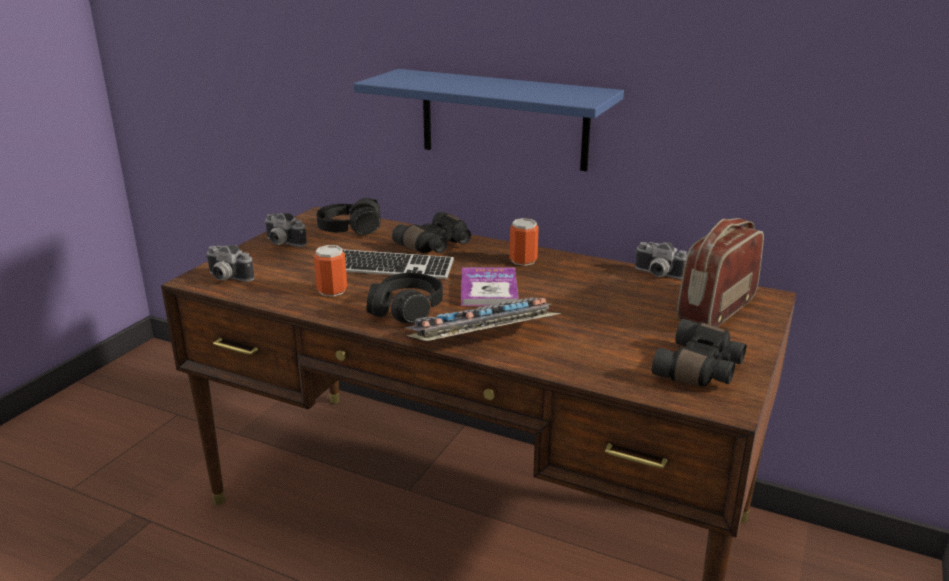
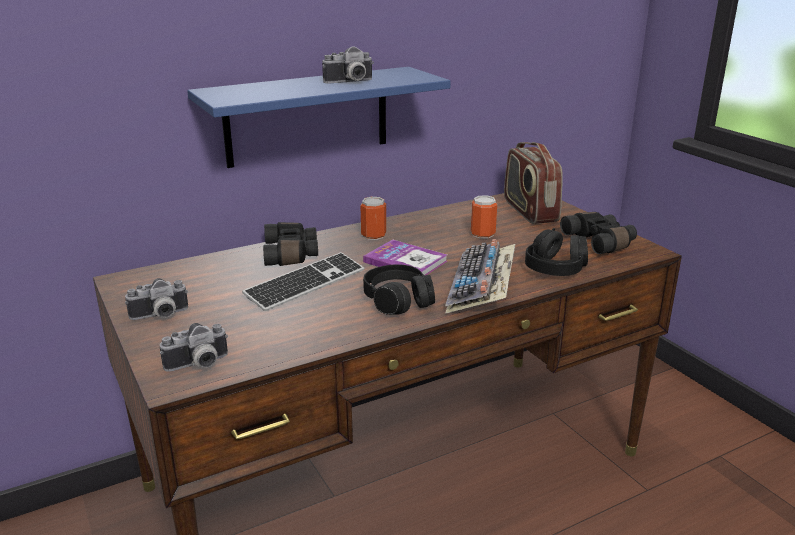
camera: 55 degrees left, 0 degrees up
can [314,245,347,297] -> can moved to [471,196,497,239]
black headphones [317,198,381,235] -> black headphones moved to [525,228,588,276]
camera [635,242,687,279] -> camera moved to [322,46,374,83]

